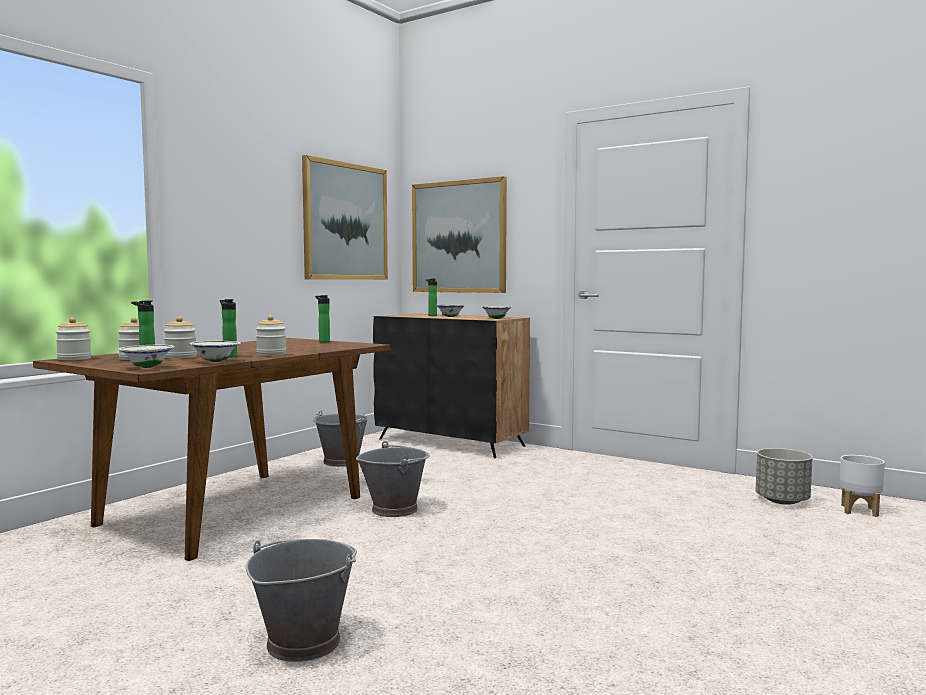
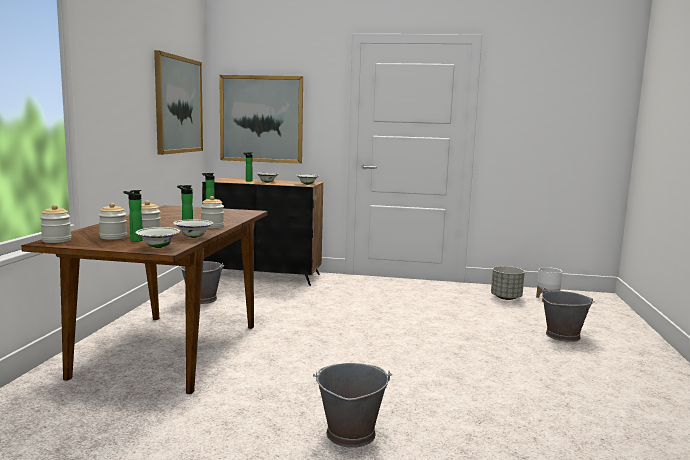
camera: 25 degrees left, 5 degrees up
grey bucket [356,441,429,517] -> grey bucket moved to [542,288,595,342]

